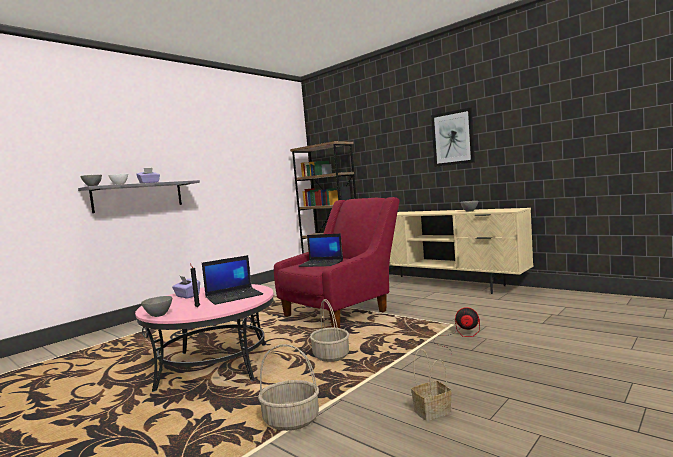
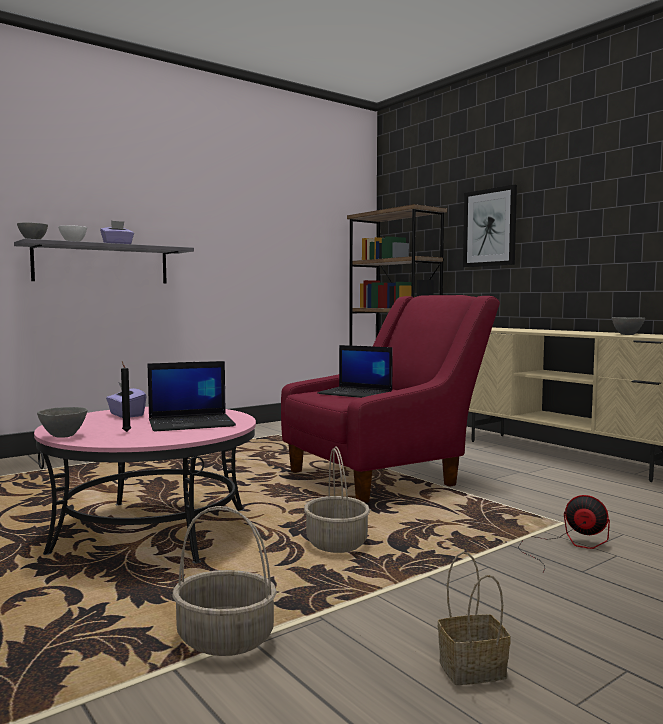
camera: 10 degrees right, 0 degrees up
picture [431,107,475,167] -> picture moved to [463,185,517,267]

